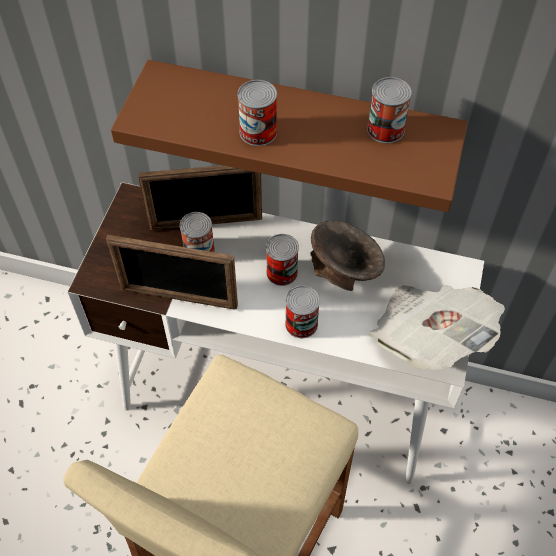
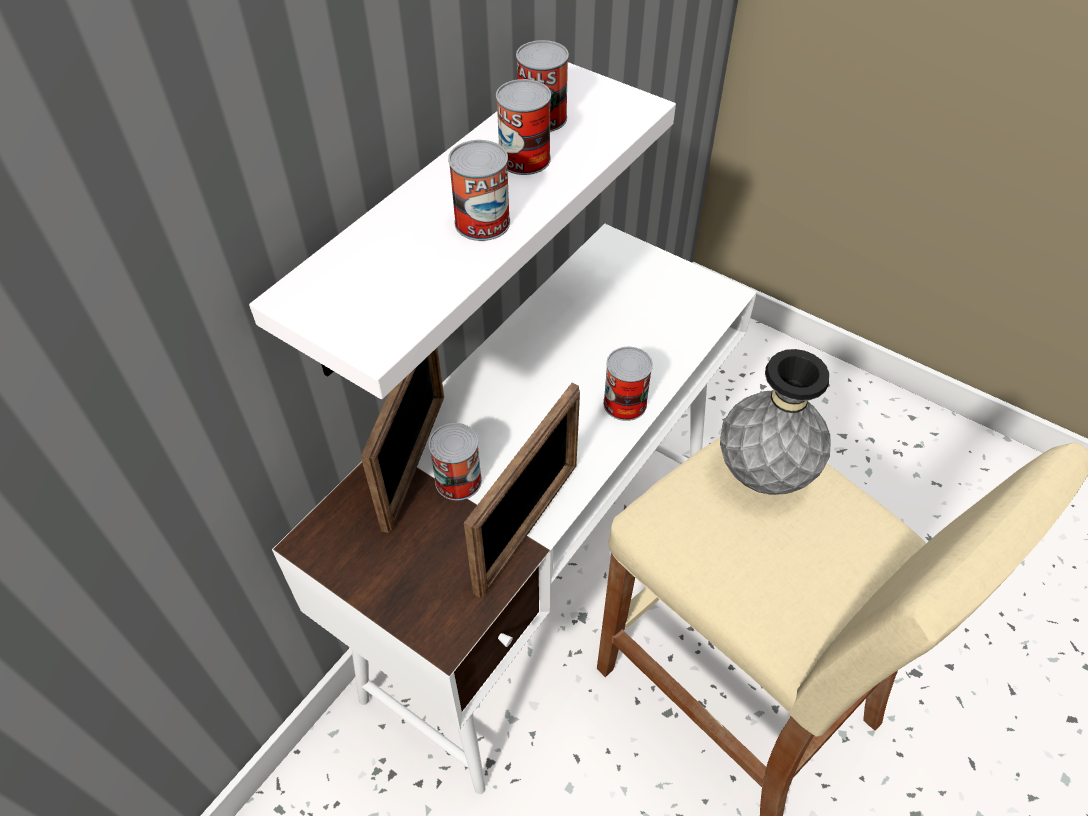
camera: 70 degrees left, 5 degrees down
brown shelf [111,60,468,212] -> white shelf [249,62,676,399]
can [266,234,299,286] -> can moved to [496,79,551,175]
grey bowl [310,220,385,291] -> none
newspaper [369,285,505,370] -> none
none -> grey vase [720,349,831,495]

